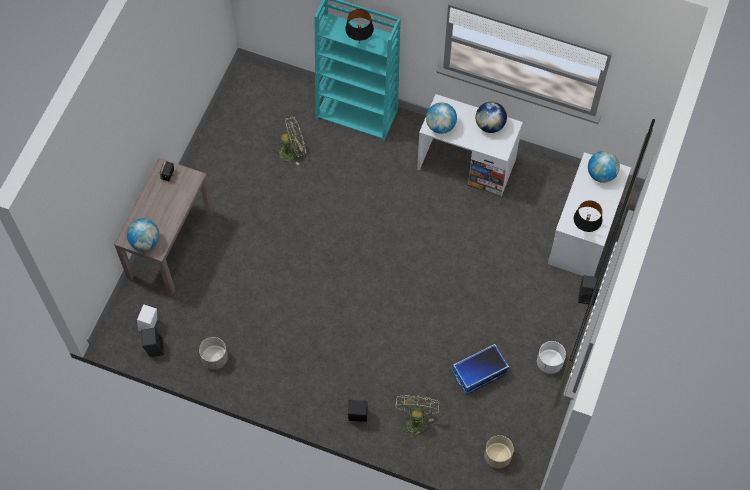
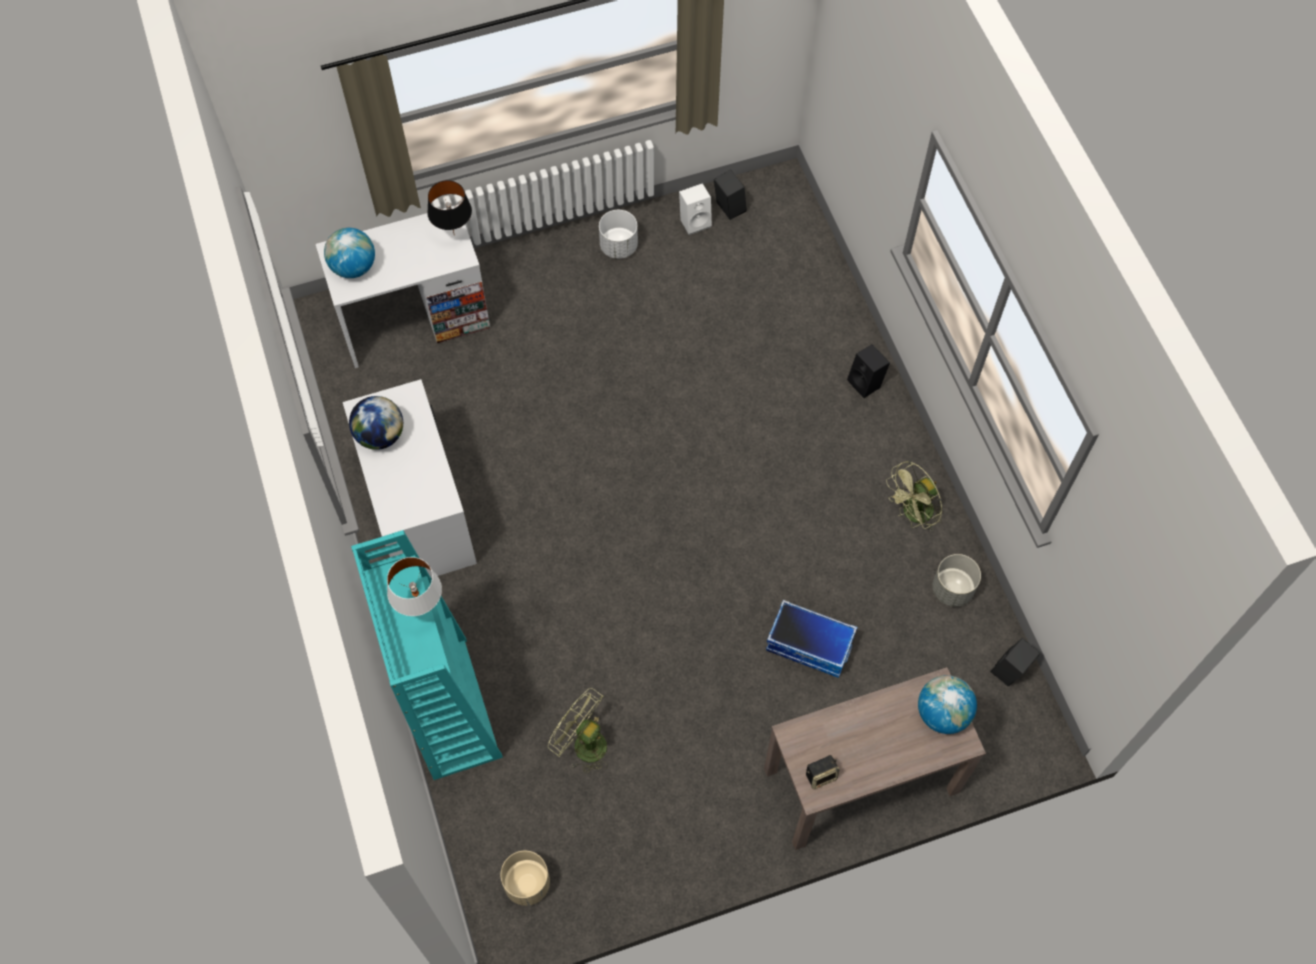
camera: 130 degrees left, 0 degrees up
white speaker [137,304,157,331] -> white speaker moved to [679,183,712,235]
black table lamp [345,9,374,41] -> white table lamp [387,557,442,616]
green fan [395,395,440,439] -> green fan moved to [886,461,944,530]
globe [426,102,457,134] -> none
storage box [452,344,509,395] -> storage box moved to [766,600,857,678]
beige planter [484,435,514,469] -> beige planter moved to [500,851,550,906]
black speaker [578,275,601,305] -> black speaker moved to [714,169,747,220]

